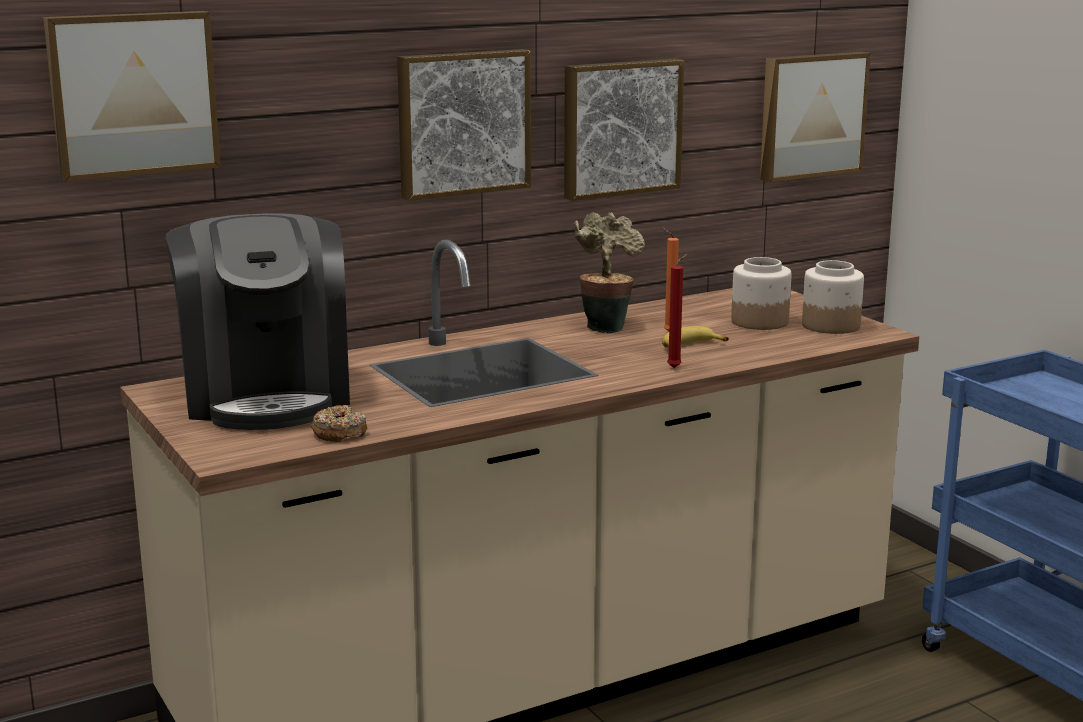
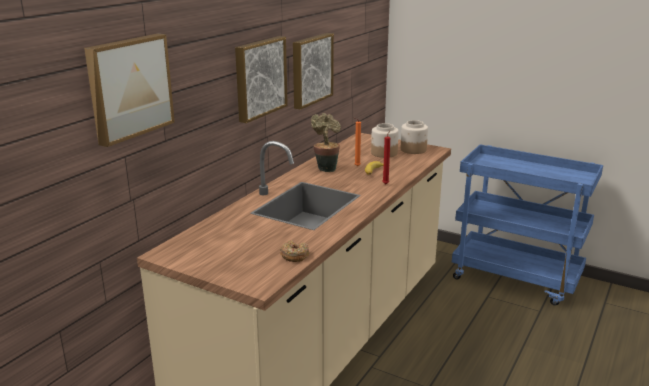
camera: 30 degrees left, 5 degrees up
coffee machine [166,213,350,430] -> none
picture [760,52,871,183] -> none

